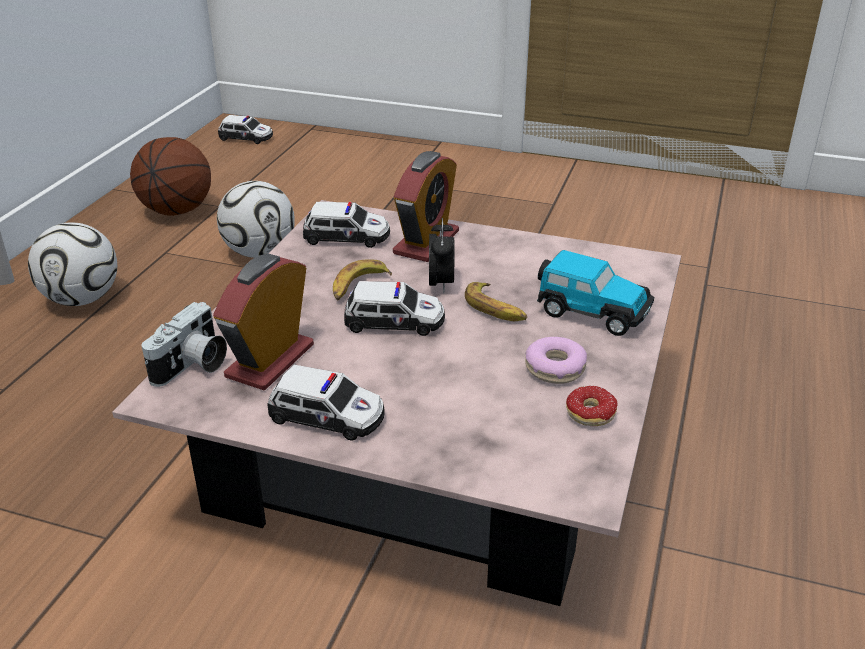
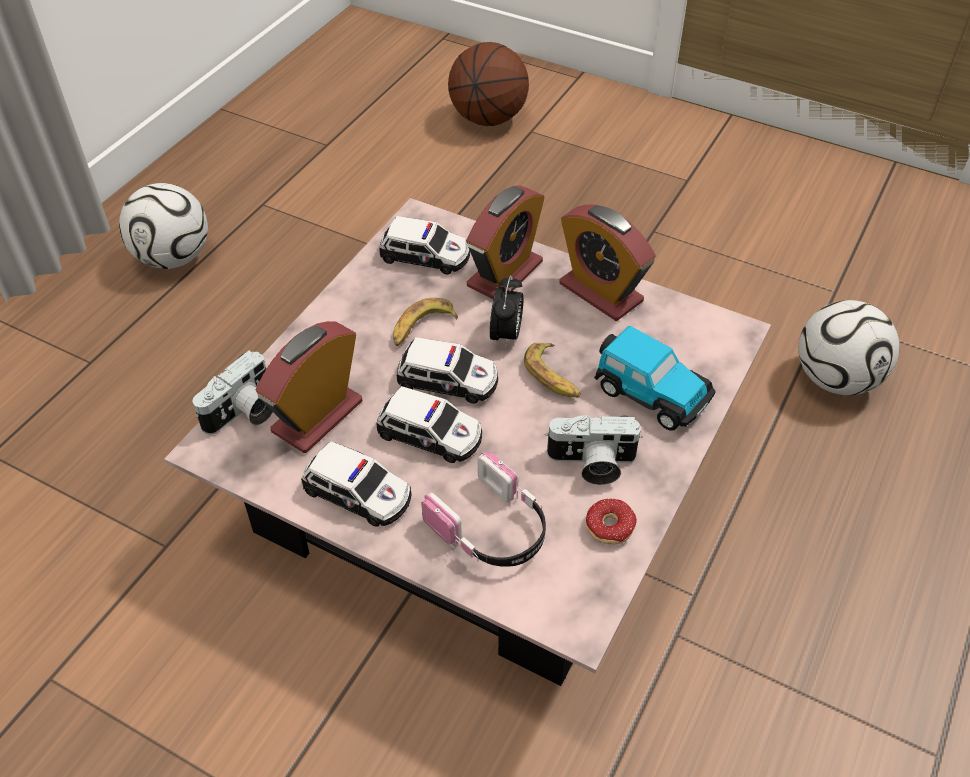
camera: 10 degrees right, 15 degrees up
basketball [130,137,211,216] -> basketball moved to [448,42,529,126]
football [217,181,295,258] -> football moved to [798,300,900,395]
toy car [218,115,273,144] -> toy car moved to [376,386,482,463]
donut [525,337,587,384] -> camera [545,415,643,485]
none -> headphones [421,452,546,567]
none -> alarm clock [559,204,656,321]

